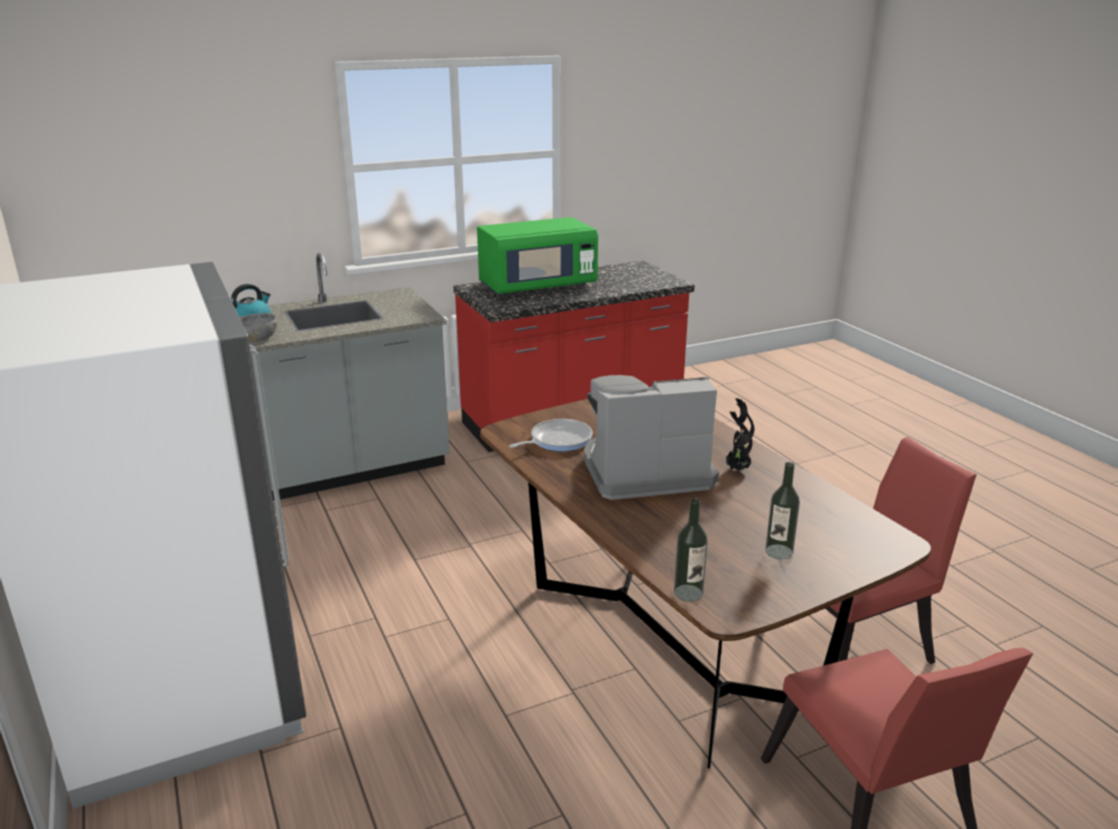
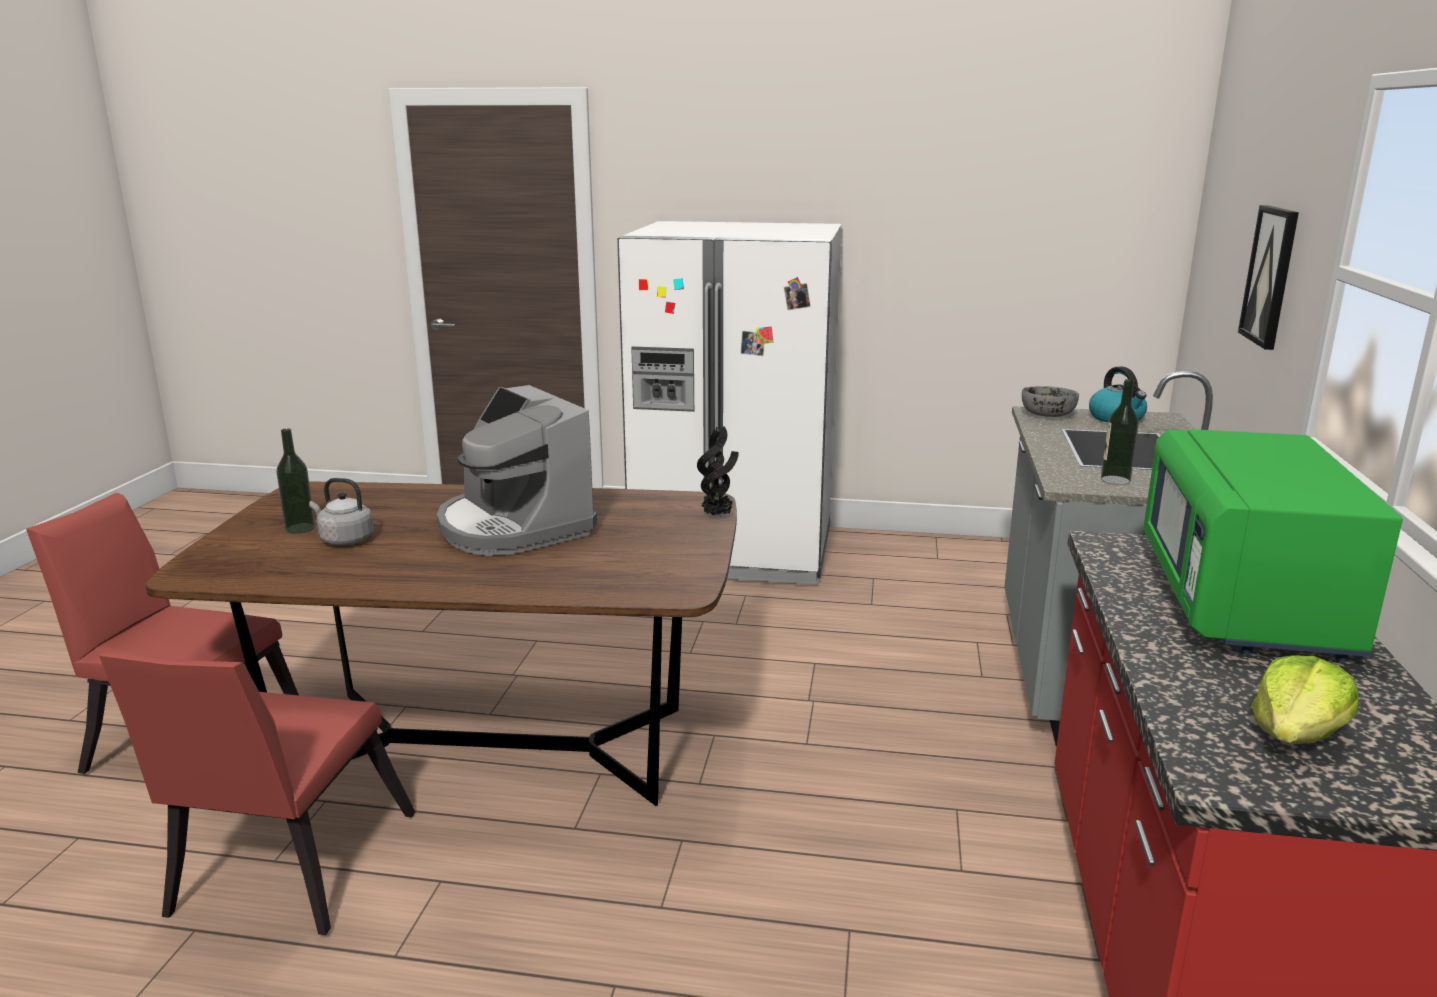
camera: 125 degrees right, 5 degrees down
frying pan [509,419,593,452] -> none
coffee machine [584,375,719,500] -> coffee machine turned 120 degrees clockwise [437,385,597,556]
bottle [674,498,708,602] -> bottle moved to [1101,379,1139,485]
potted plant [724,398,754,471] -> potted plant moved to [697,426,738,517]
none -> grey kettle [309,478,374,546]
none -> picture [1238,205,1299,350]
none -> lettuce [1252,655,1359,744]

